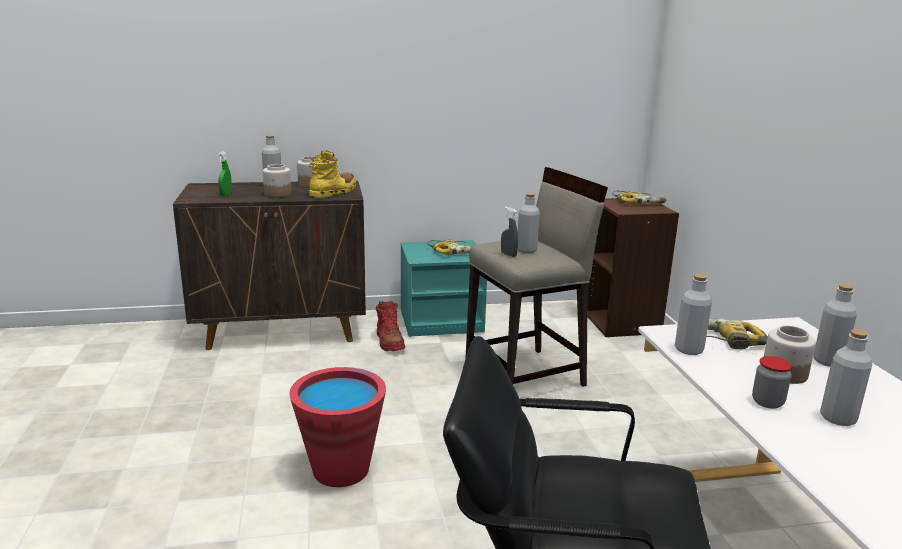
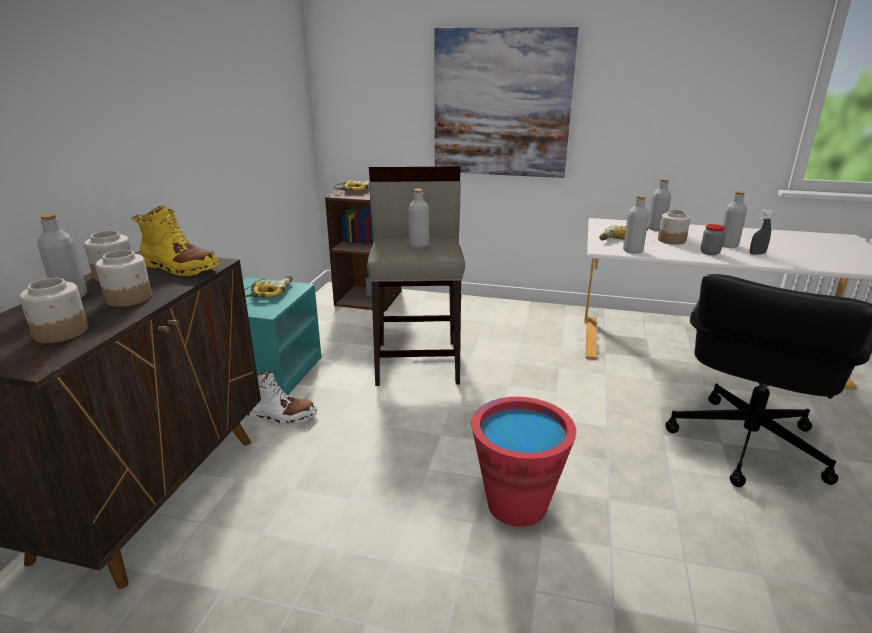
camera: 65 degrees left, 5 degrees up
green spray bottle [218,151,232,196] -> jar [19,278,88,343]
yellow boot [309,150,356,198] -> yellow boot turned 150 degrees clockwise [132,205,220,276]
red boot [376,301,405,351] -> white boot [246,371,317,425]
grey spray bottle [501,207,518,257] -> grey spray bottle moved to [750,209,774,255]
none -> picture [435,27,578,178]

